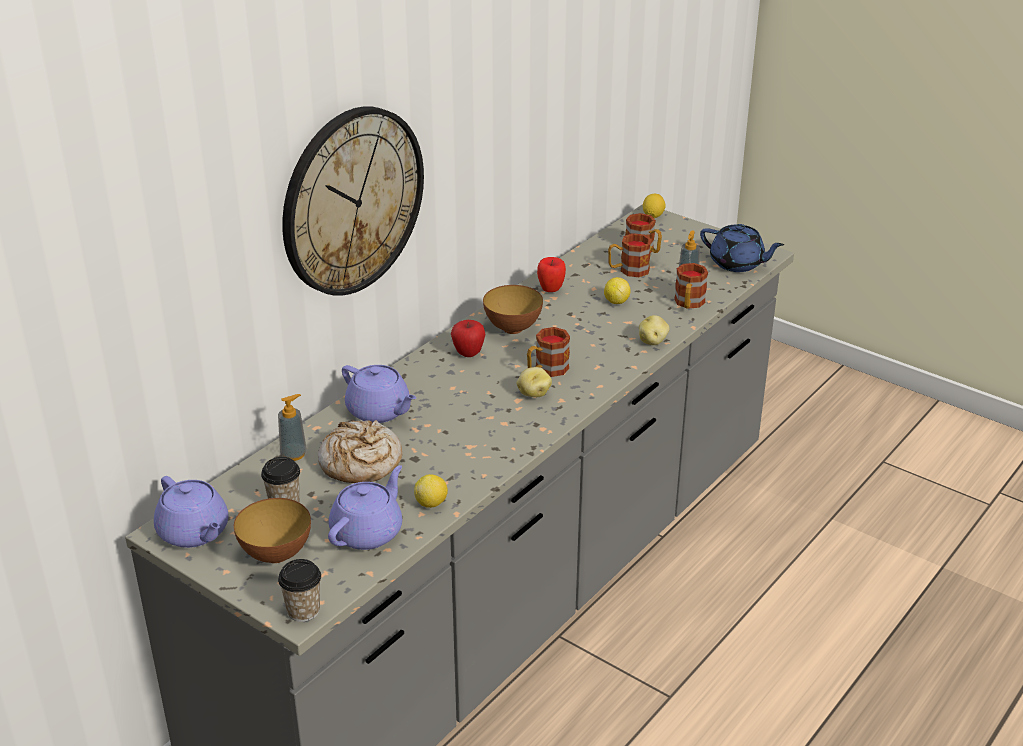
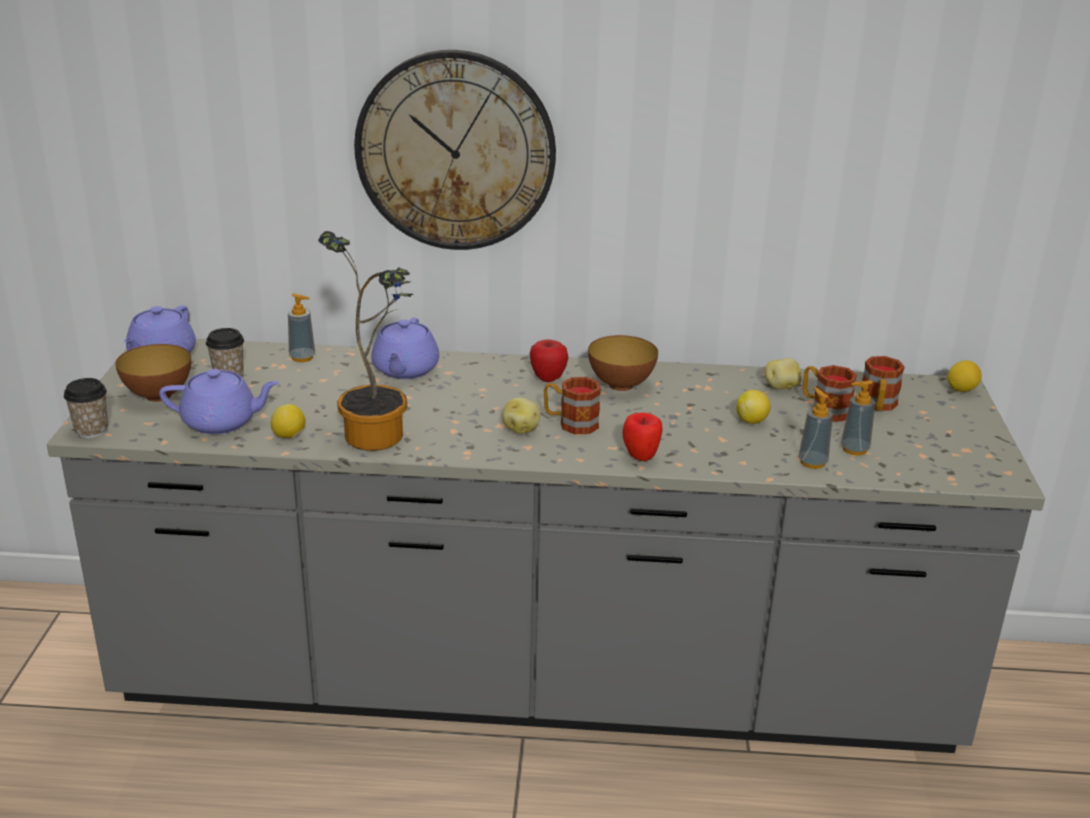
camera: 55 degrees right, 5 degrees down
bread [318,420,402,483] -> none
apple [537,257,566,292] -> apple moved to [623,413,663,461]
potato [639,315,670,345] -> potato moved to [765,358,802,390]
mug [674,263,708,309] -> soap dispenser [799,387,833,469]
blue teapot [700,224,784,272] -> none
none -> potted plant [318,231,413,451]

